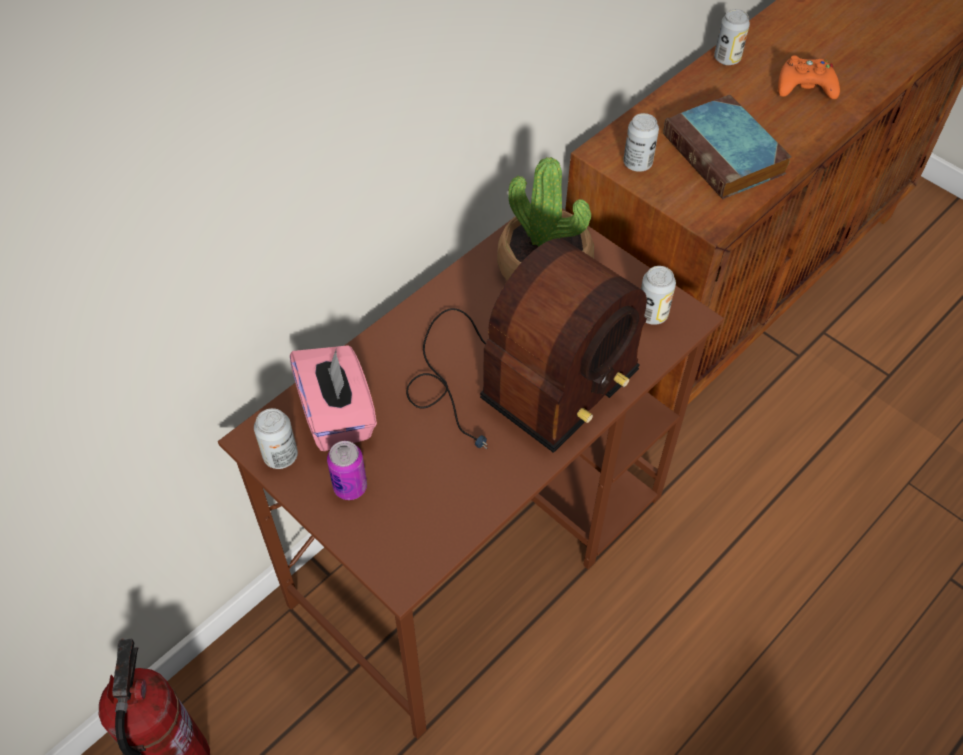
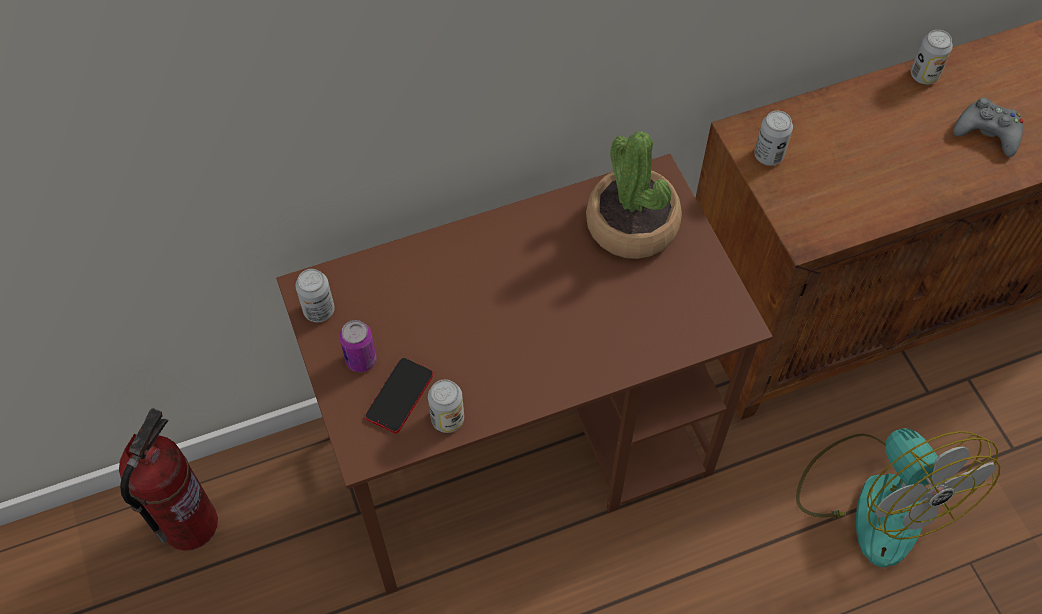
camera: 25 degrees right, 5 degrees up
pink tissue box [290,345,377,451] -> none
radio [406,238,647,453] -> none
can [641,266,676,325] -> can moved to [428,379,464,433]
book [663,95,792,199] -> none
orange game controller [778,55,840,99] -> grey game controller [953,97,1023,157]
none -> phone [366,358,433,434]
none -> fan [796,428,1000,568]

